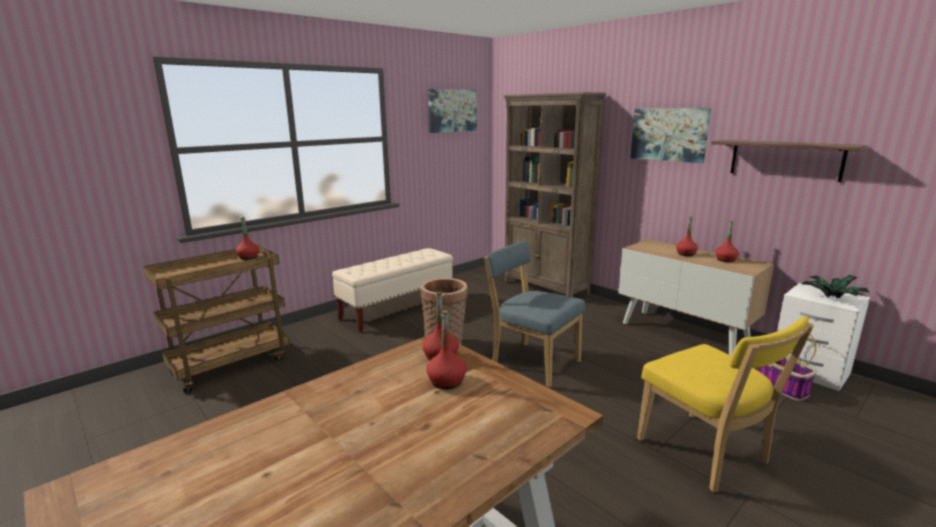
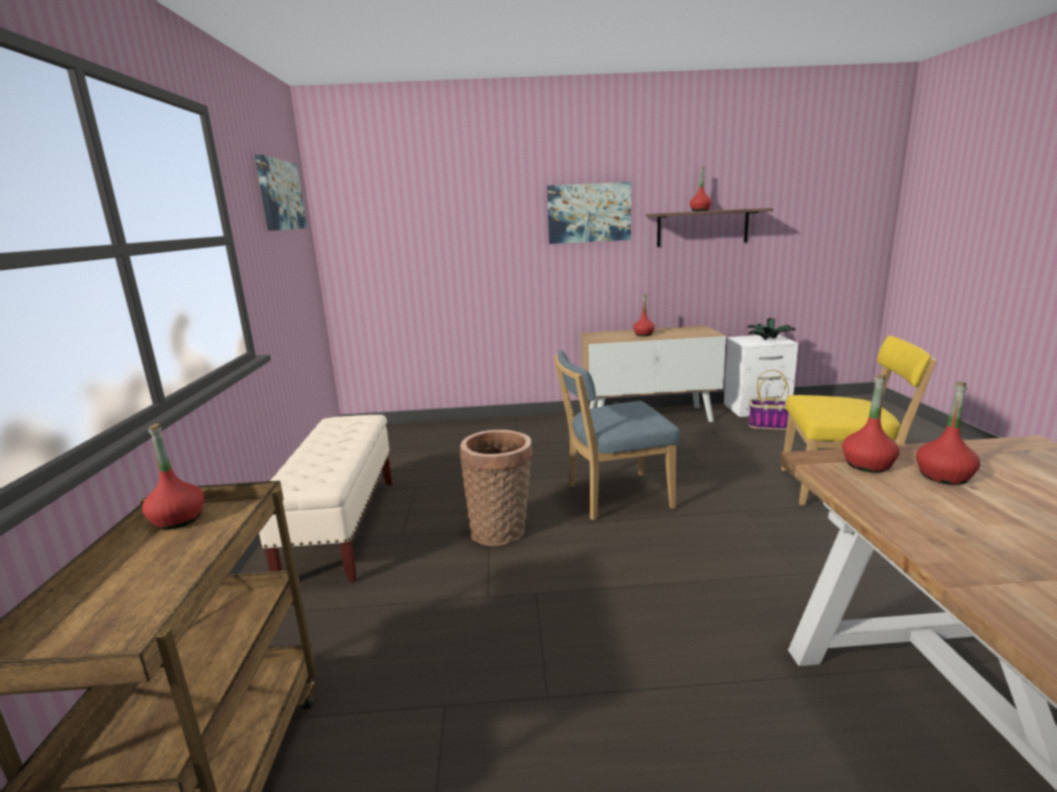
camera: 50 degrees left, 0 degrees up
brown bookcase [503,92,606,297] -> none
red bottle [715,221,739,262] -> red bottle moved to [690,167,712,211]

